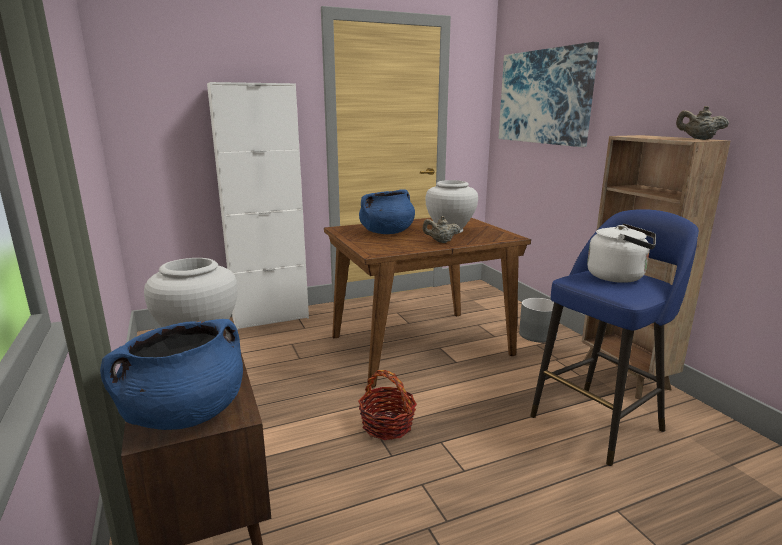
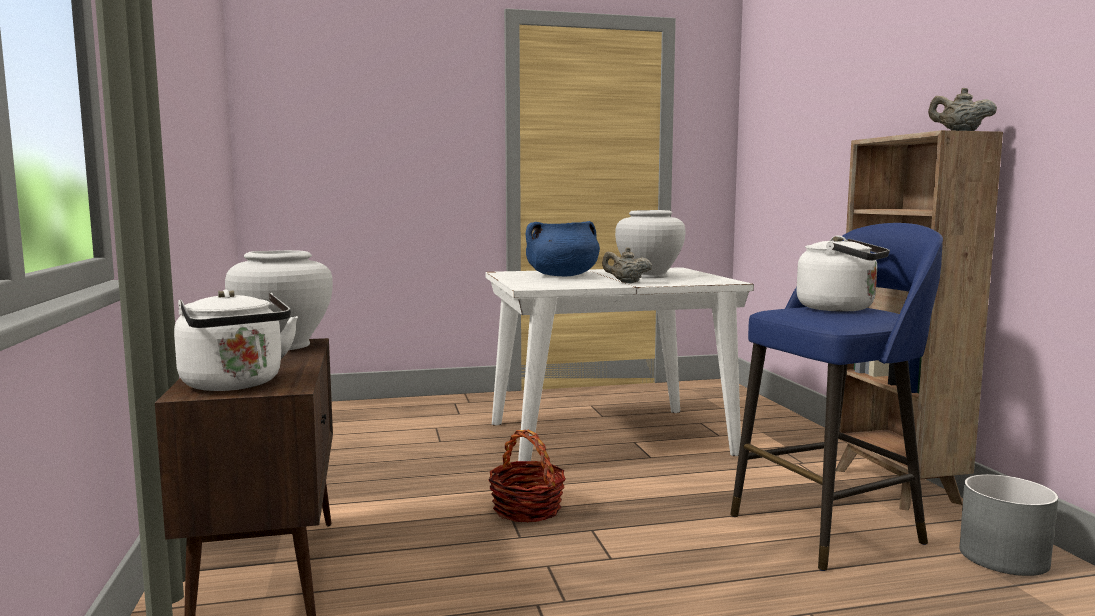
camera: 10 degrees right, 10 degrees down
blue cooking pot [100,319,243,430] -> white kettle [174,290,298,391]
white cabinet [207,82,309,330] -> none
brown dining table [324,218,531,388] -> white dining table [485,267,754,465]
picture [499,42,599,147] -> none
grey planter [519,298,557,343] -> grey planter moved to [959,474,1058,576]

